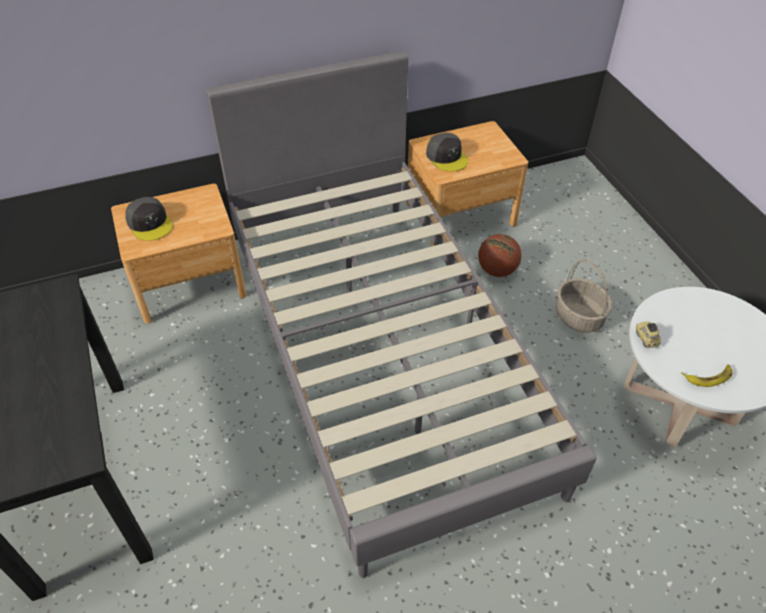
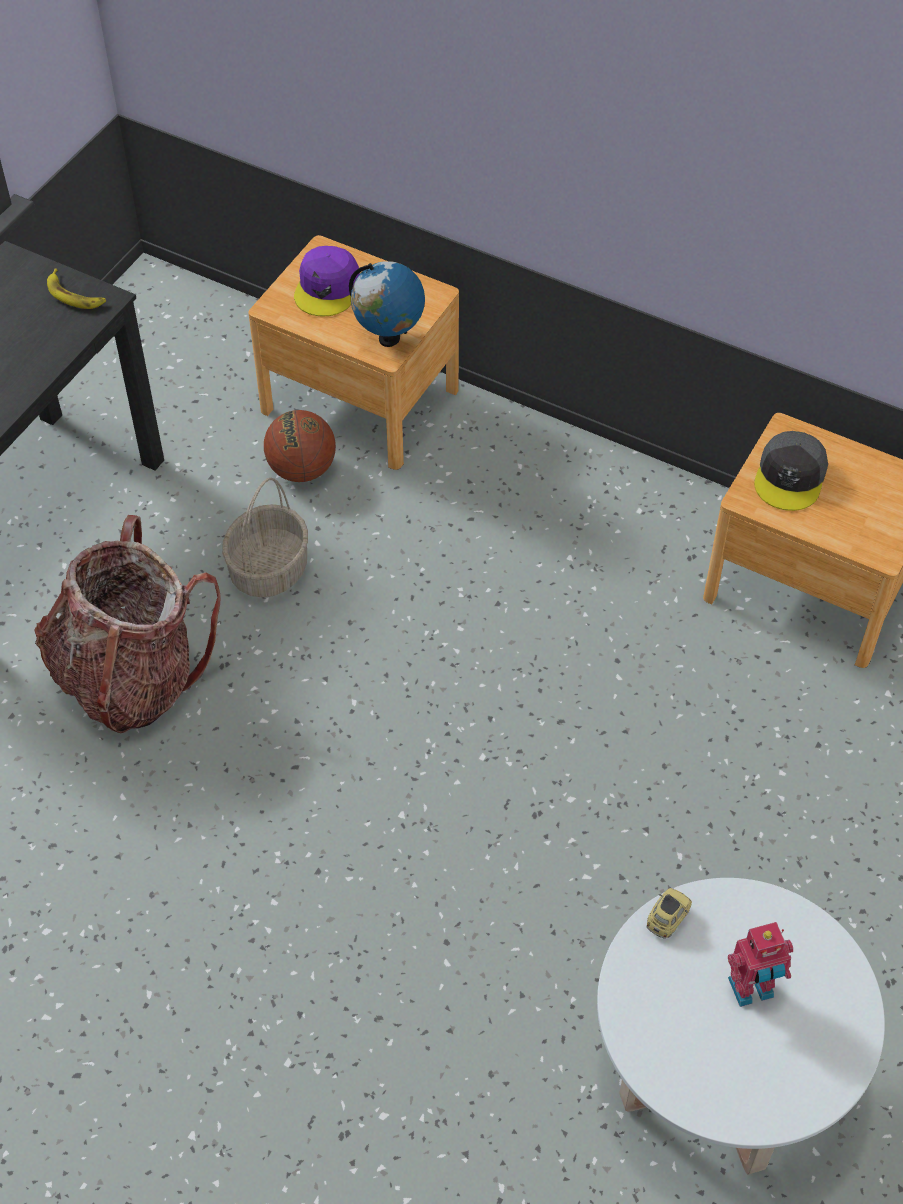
camera: 50 degrees right, 5 degrees up
grey cap [126,197,173,241] -> purple cap [294,246,360,316]
grey bed [206,50,596,578] -> none
basketball [478,234,522,277] -> basketball moved to [264,410,336,482]
basket [556,259,612,333] -> basket moved to [222,477,308,598]
banana [681,364,733,387] -> banana moved to [47,268,106,309]
none -> backpack [34,515,221,733]
none -> globe [349,261,425,347]
none -> toy robot [728,922,793,1007]

